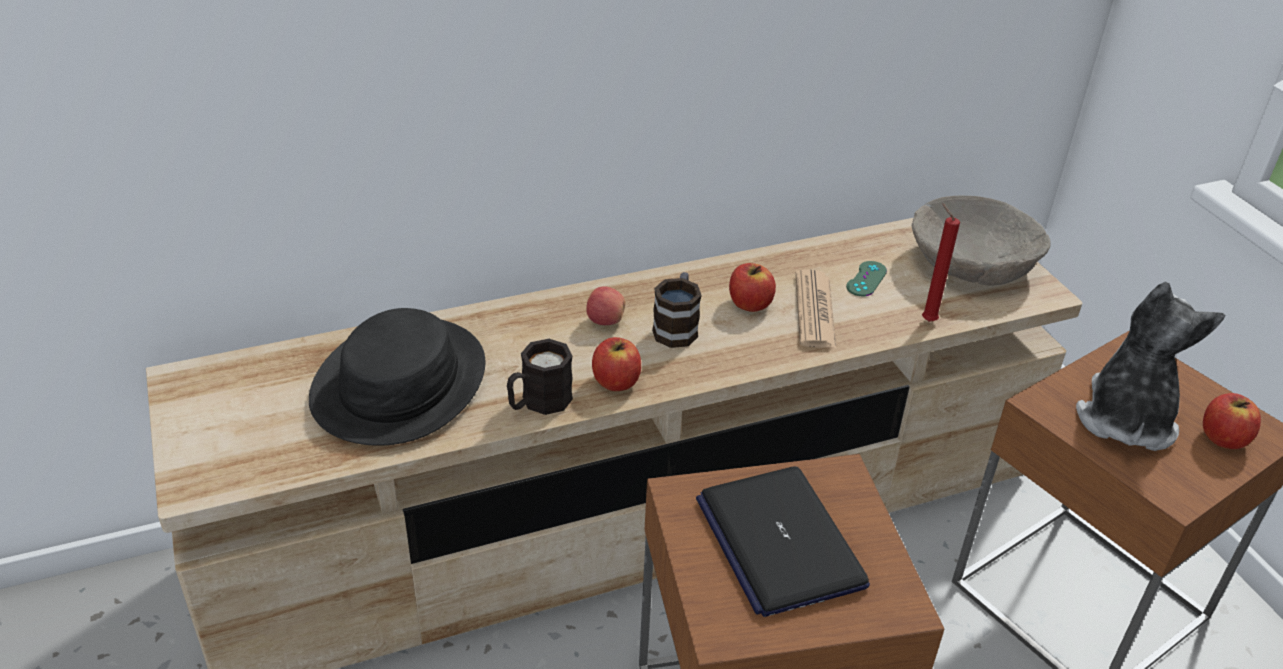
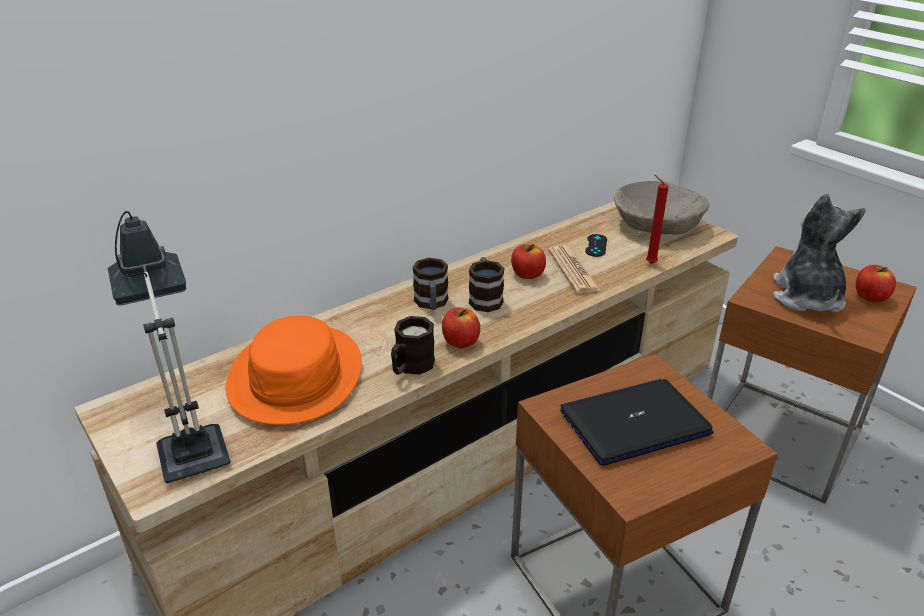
camera: 15 degrees left, 5 degrees down
black hat [309,308,486,446] -> orange hat [226,316,362,425]
apple [586,286,625,325] -> mug [412,258,449,310]
laptop [696,467,870,617] -> laptop turned 105 degrees clockwise [560,379,713,466]
green game controller [846,261,887,296] -> black game controller [585,234,607,257]
none -> table lamp [108,211,231,483]

